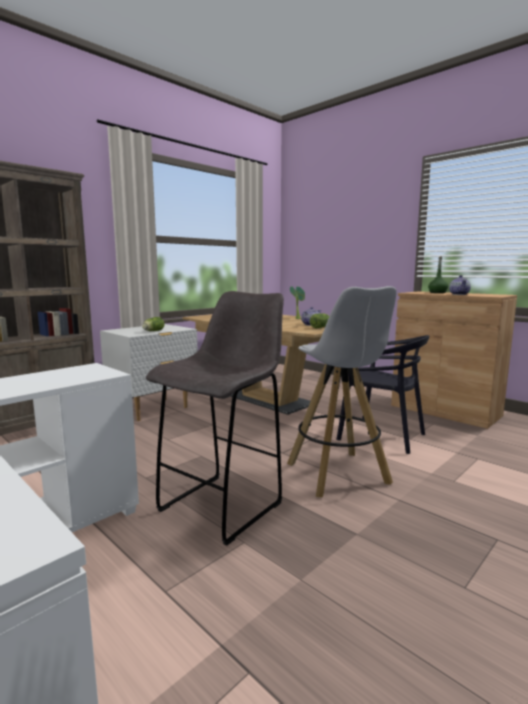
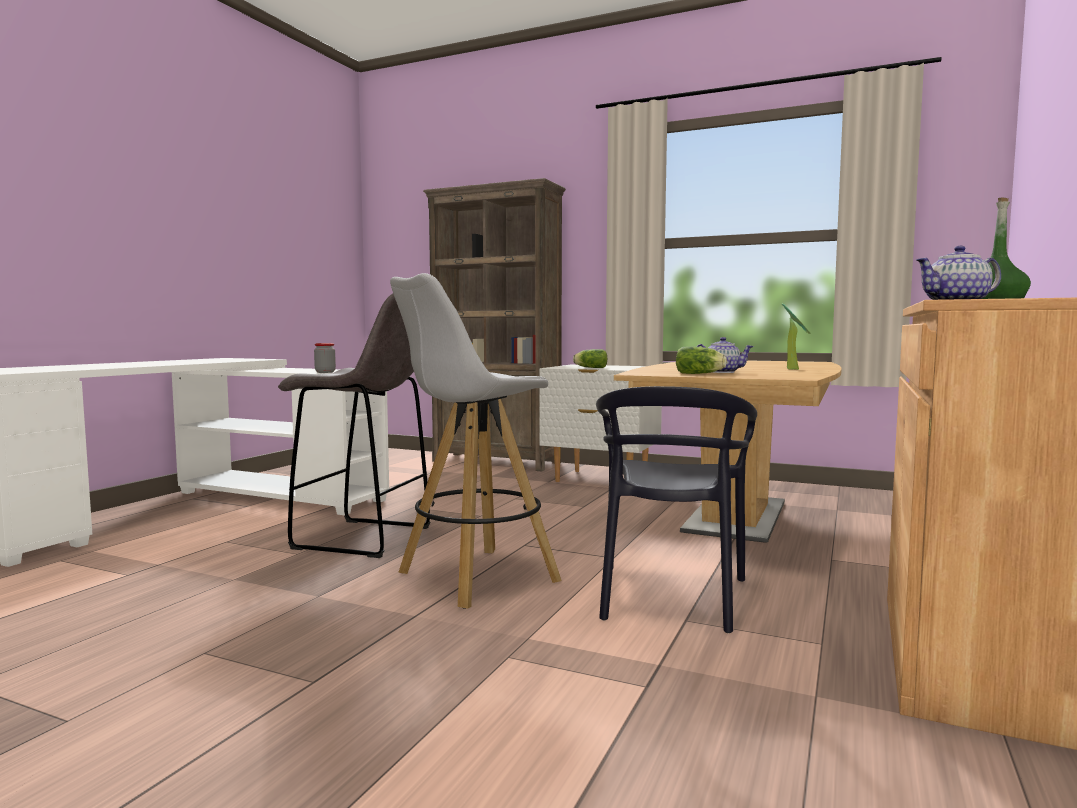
camera: 70 degrees right, 5 degrees down
none -> jar [314,343,336,373]

